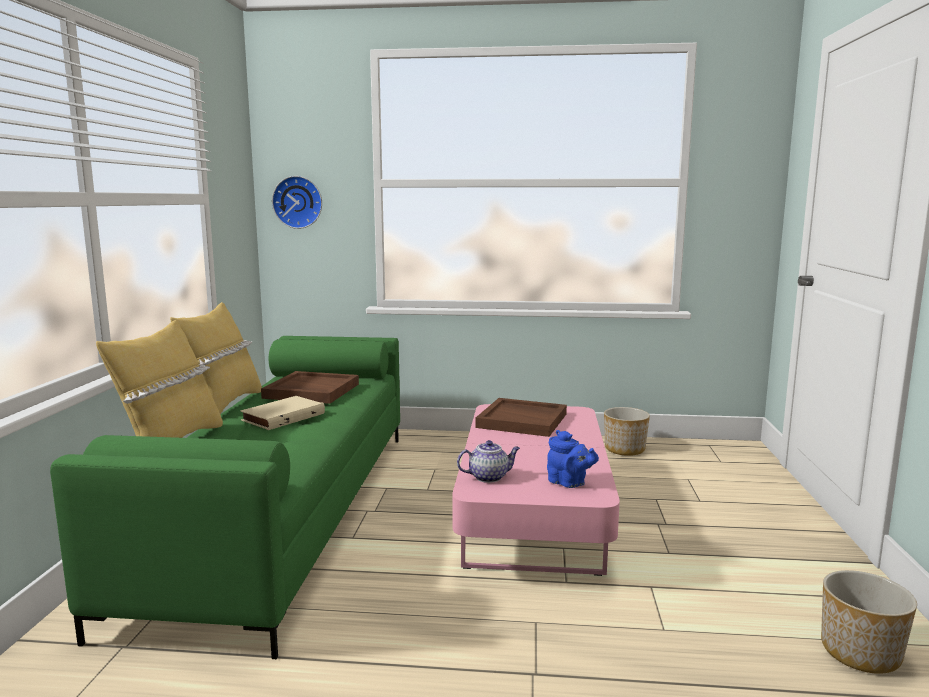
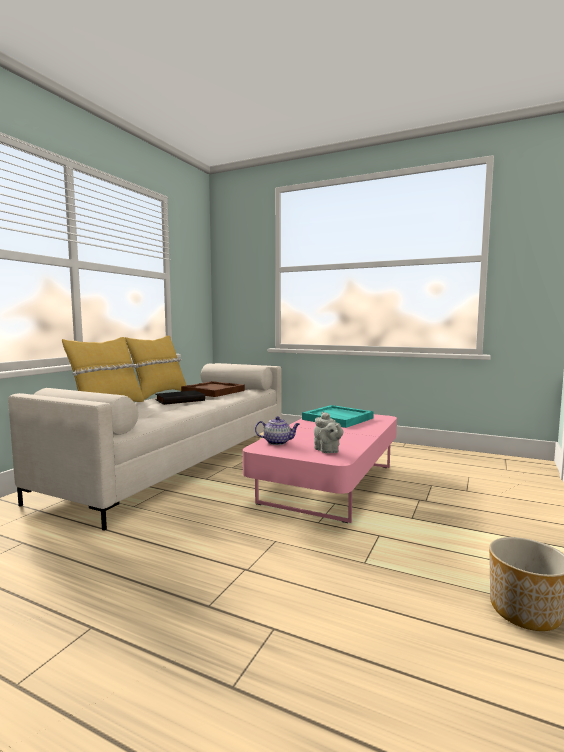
camera: 20 degrees right, 5 degrees down
green sofa [50,336,400,659] -> white sofa [8,363,282,531]
beige book [240,396,325,430] -> black book [155,390,205,405]
wall clock [272,176,322,229] -> none
brown tray [475,398,567,437] -> turquoise tray [302,405,374,428]
blue teapot [547,430,599,488] -> grey teapot [314,412,343,453]
planter [604,407,650,456] -> none

